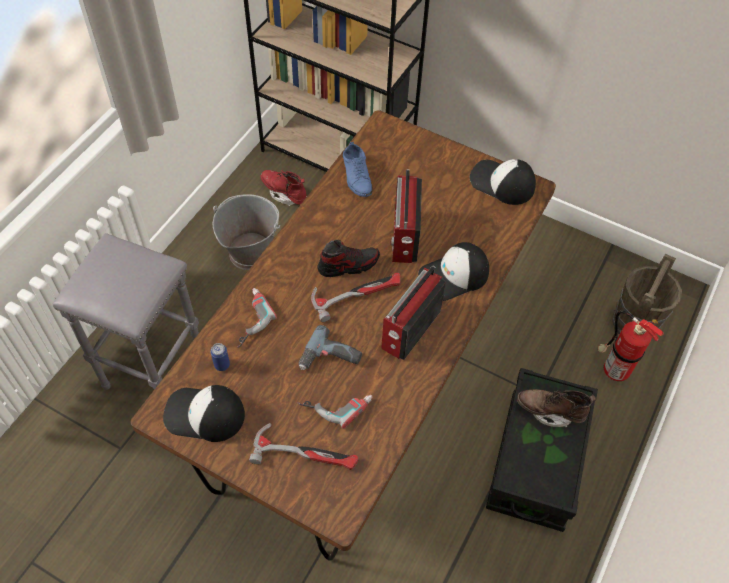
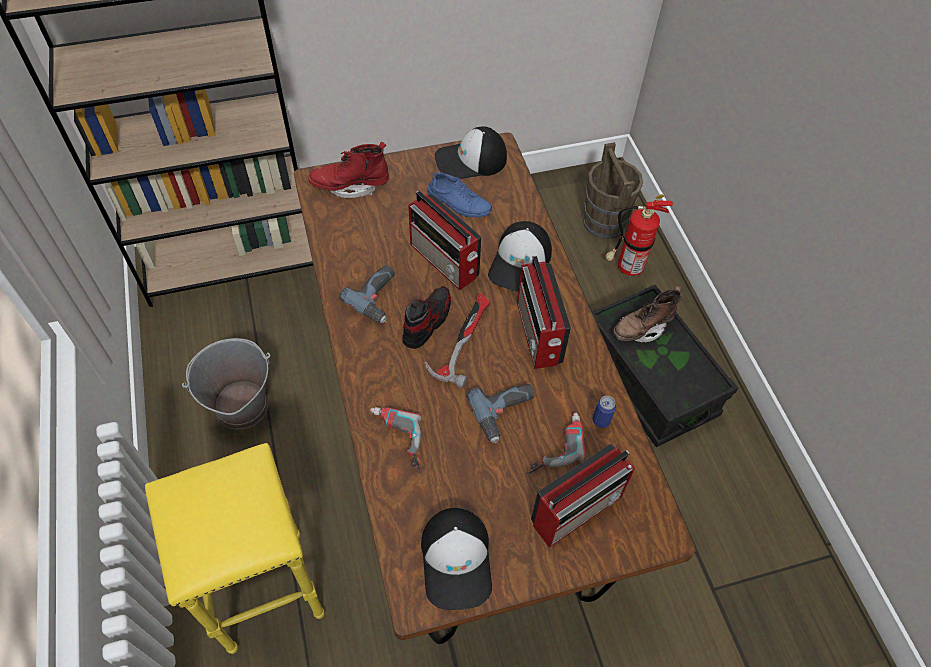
camera: 45 degrees left, 0 degrees up
grey stool [53,233,199,390] -> yellow stool [145,443,325,654]
cap [163,385,245,442] -> cap turned 60 degrees counterclockwise [421,508,492,610]
can [210,343,230,371] -> can moved to [593,396,616,428]
hammer [249,423,358,470] -> radio [531,444,635,548]
red boot [260,170,307,206] -> red boot moved to [308,142,389,198]
blue shoe [343,142,373,197] -> blue shoe moved to [427,172,492,217]
none -> power drill [339,265,395,323]

